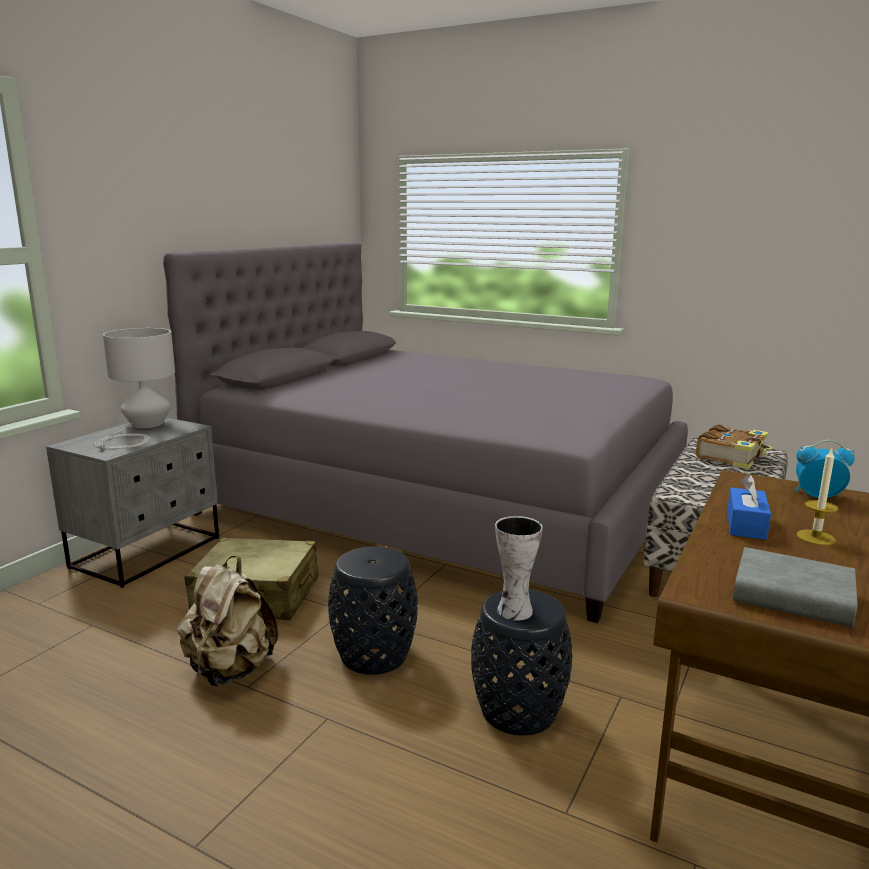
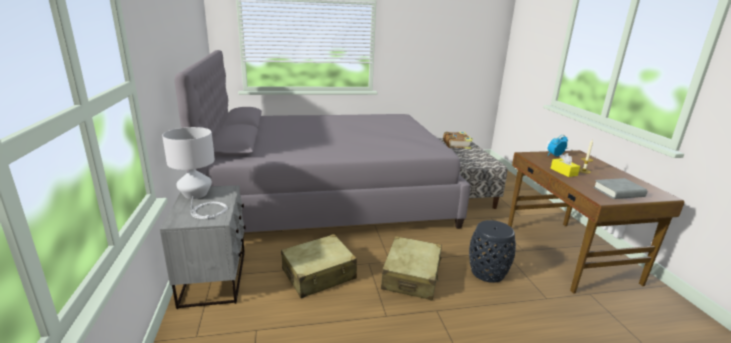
camera: 40 degrees left, 5 degrees up
beige backpack [177,556,278,686] -> none
black stool [328,546,418,675] -> beige suitcase [381,236,442,301]
vase [495,516,543,620] -> none
blue tissue box [727,474,771,540] -> yellow tissue box [550,153,580,177]

